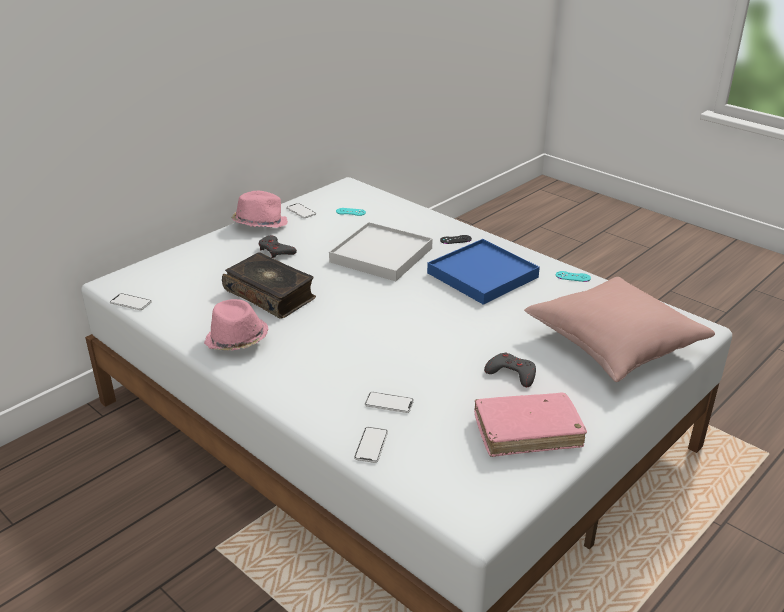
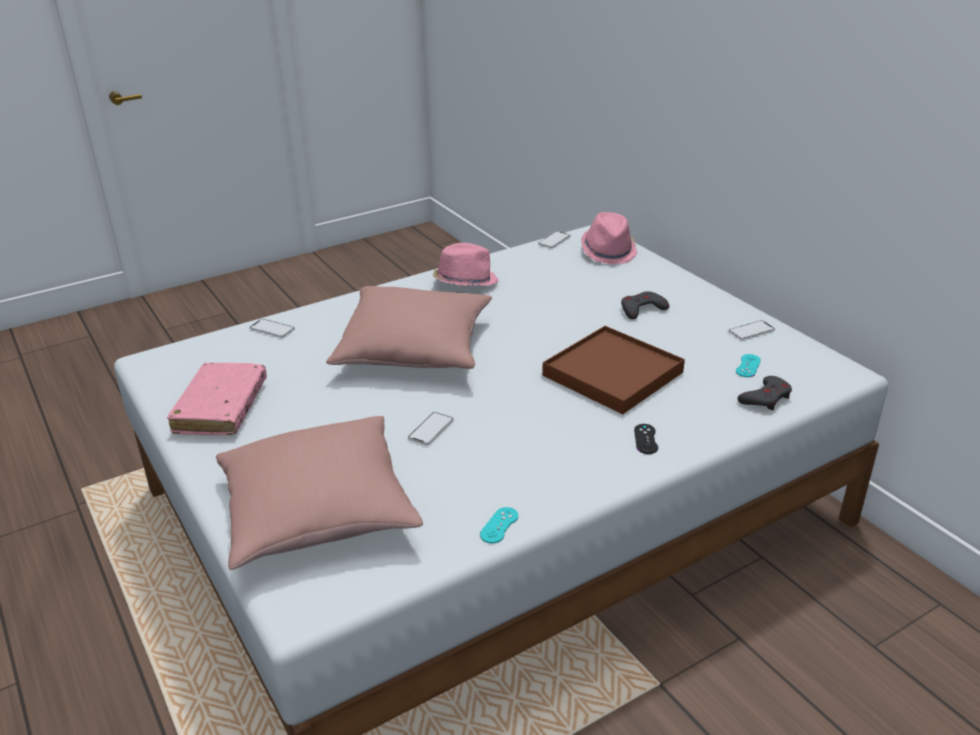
camera: 105 degrees right, 0 degrees up
book [222,252,316,319] -> none
pink hat [231,191,288,227] -> pink hat moved to [581,212,637,265]
white tray [329,222,433,281] -> brown tray [542,326,685,414]
phone [365,392,414,413] -> phone moved to [408,412,454,445]
blue tray [427,239,540,305] -> none
grey game controller [484,352,536,387] -> grey game controller moved to [738,376,792,411]
none -> pink pillow [326,286,492,369]

